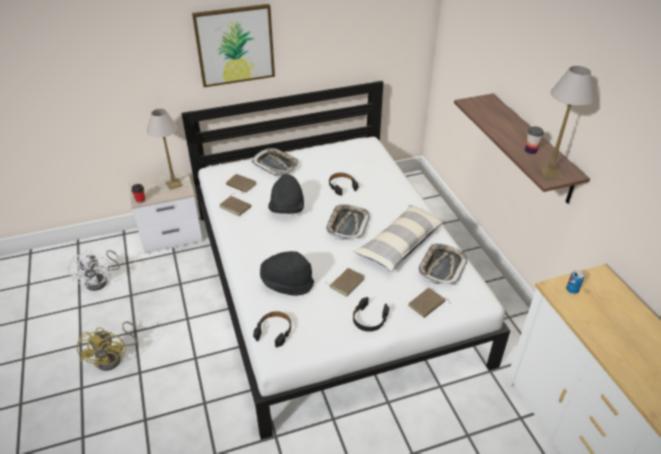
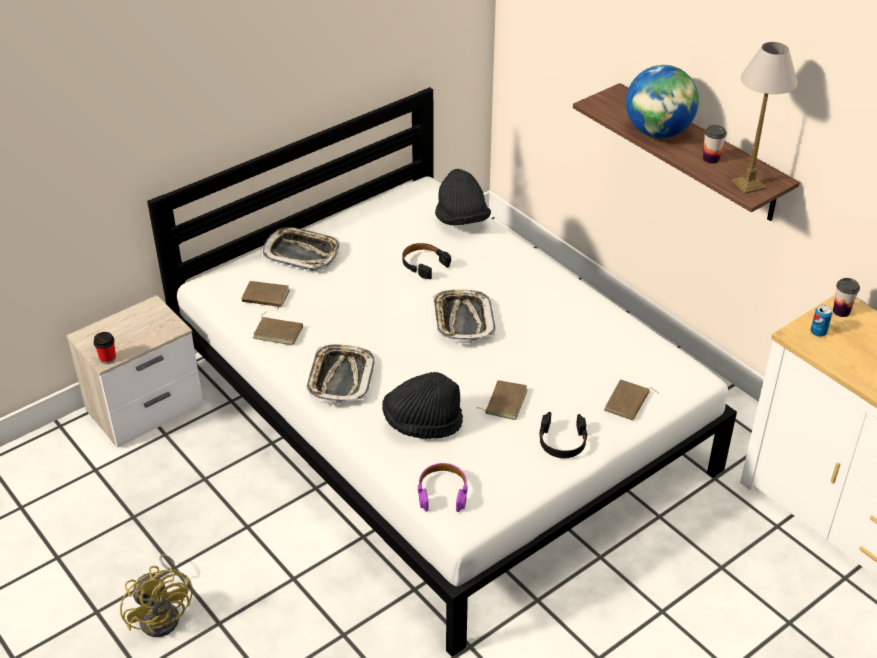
camera: 20 degrees left, 0 degrees up
white fan [68,250,120,291] -> none
table lamp [147,109,183,190] -> none
picture [192,4,275,87] -> none
black headphones [253,311,291,347] -> purple headphones [418,463,468,512]
black hat [268,174,304,214] -> black hat moved to [435,169,491,226]
pillow [353,205,446,272] -> none
tray [418,244,467,285] -> tray moved to [307,344,374,405]
none -> globe [626,65,699,138]
none -> cup [833,278,860,317]

